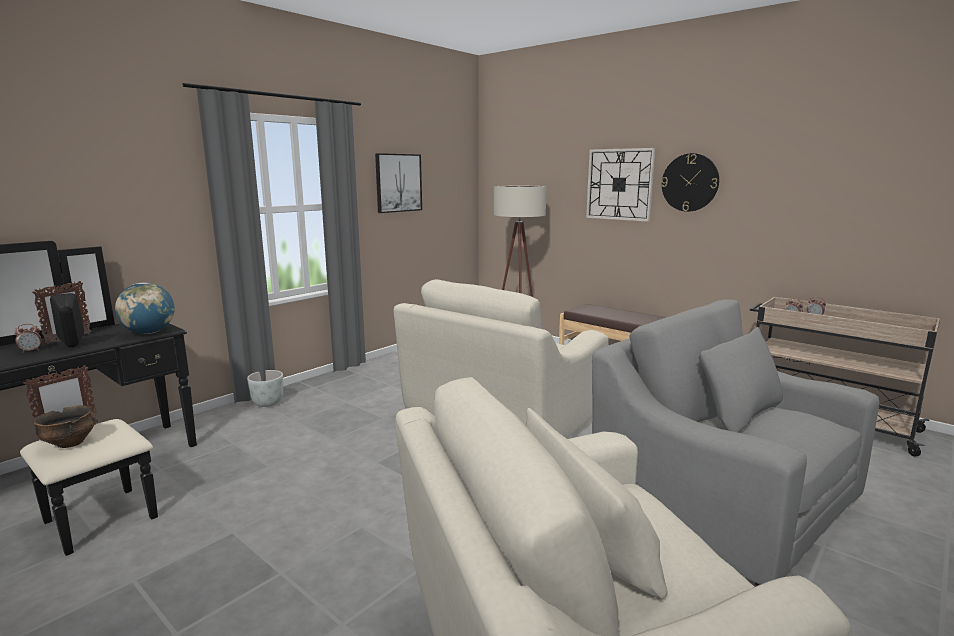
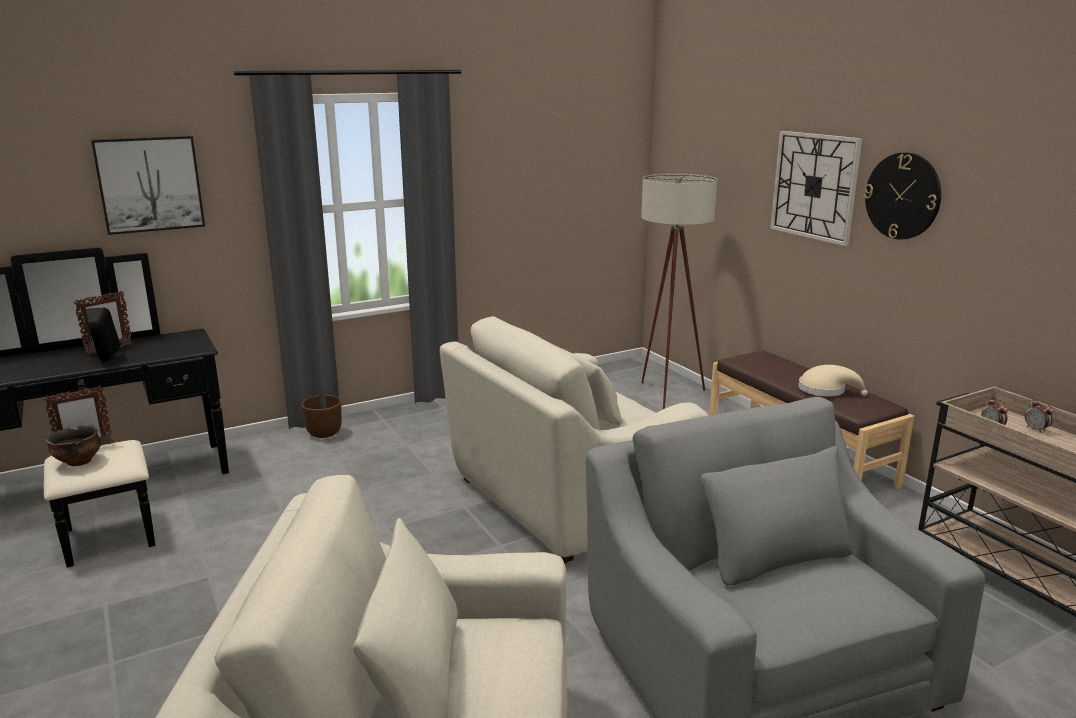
camera: 20 degrees right, 5 degrees up
alarm clock [14,324,41,353] -> none
globe [115,283,175,334] -> none
grey planter [247,370,283,407] -> brown planter [301,395,342,438]
picture [375,153,422,213] -> picture moved to [91,136,205,235]
none -> beige hat [798,365,868,397]

